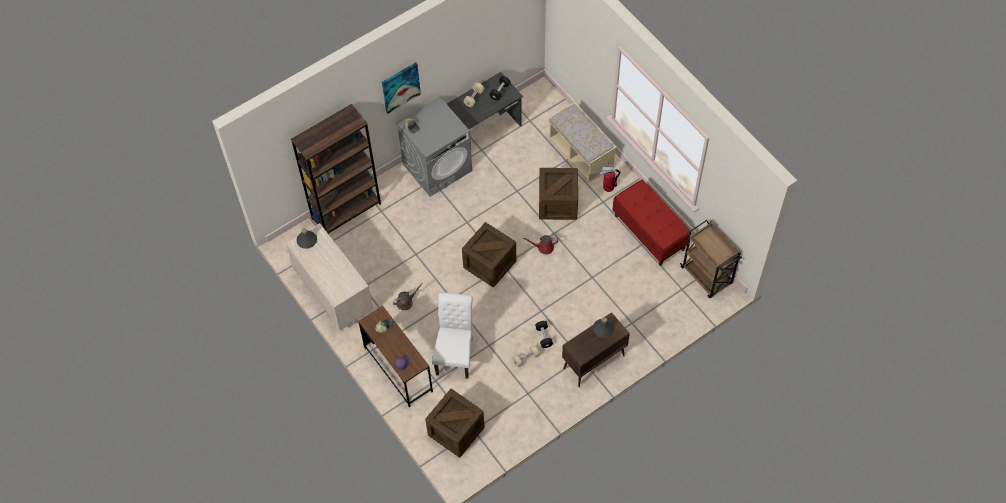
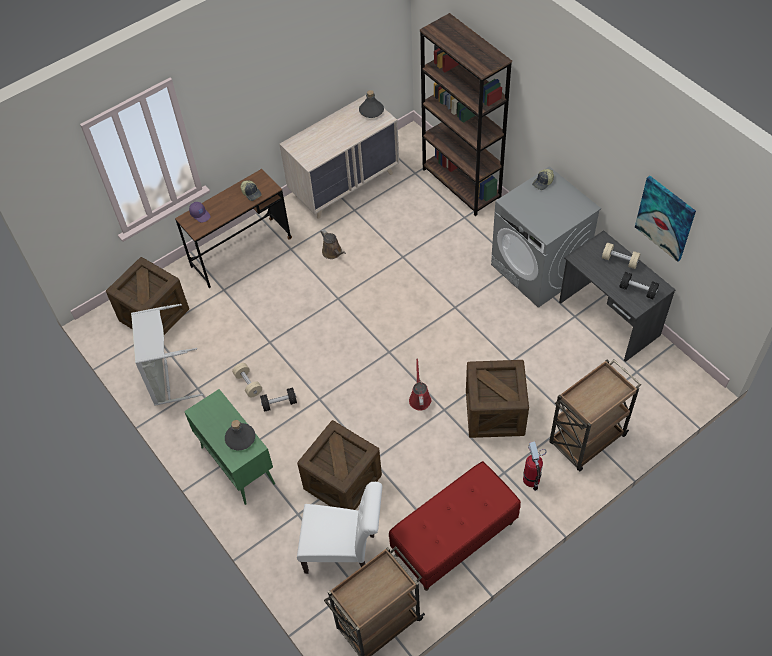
camera: 90 degrees right, 5 degrees down
picture [382,62,421,114] -> picture moved to [635,176,696,262]
white chair [432,293,473,379] -> white chair moved to [297,482,382,574]
crate [462,222,516,287] -> crate moved to [297,420,382,510]
beige bench [548,102,616,182] -> brown cart [549,359,641,472]
brown cabinet [562,312,630,387] -> green cabinet [184,389,275,505]
none -> grey laundry basket [131,304,203,406]

